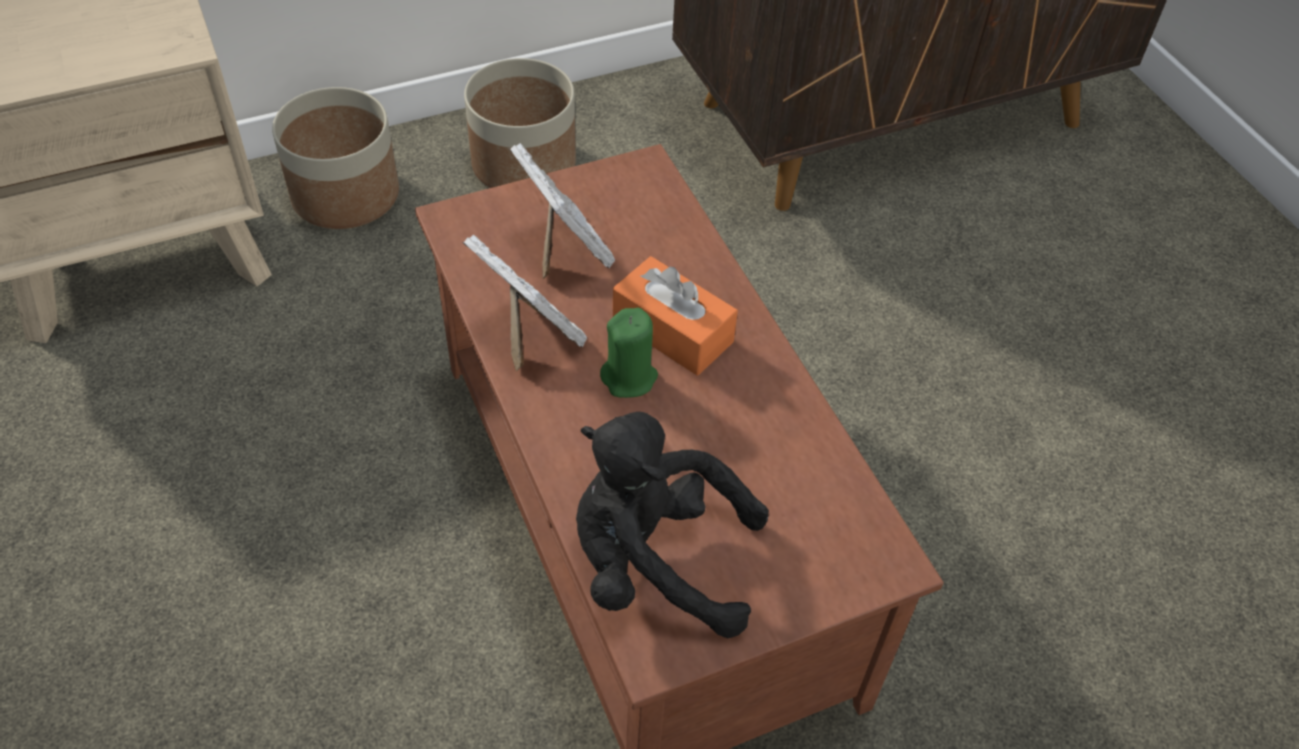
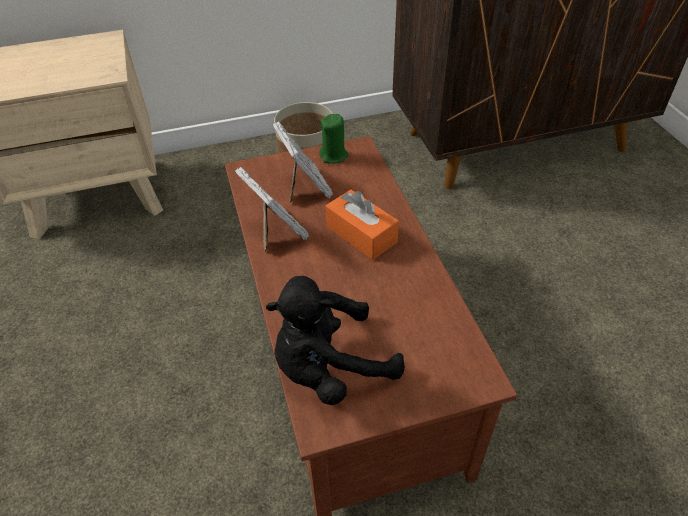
camera: 10 degrees right, 5 degrees down
planter [272,87,399,229] -> none
black plush toy [576,412,769,638] -> black plush toy turned 45 degrees counterclockwise [266,276,405,405]
green candle [600,308,658,398] -> green candle moved to [319,114,349,164]

